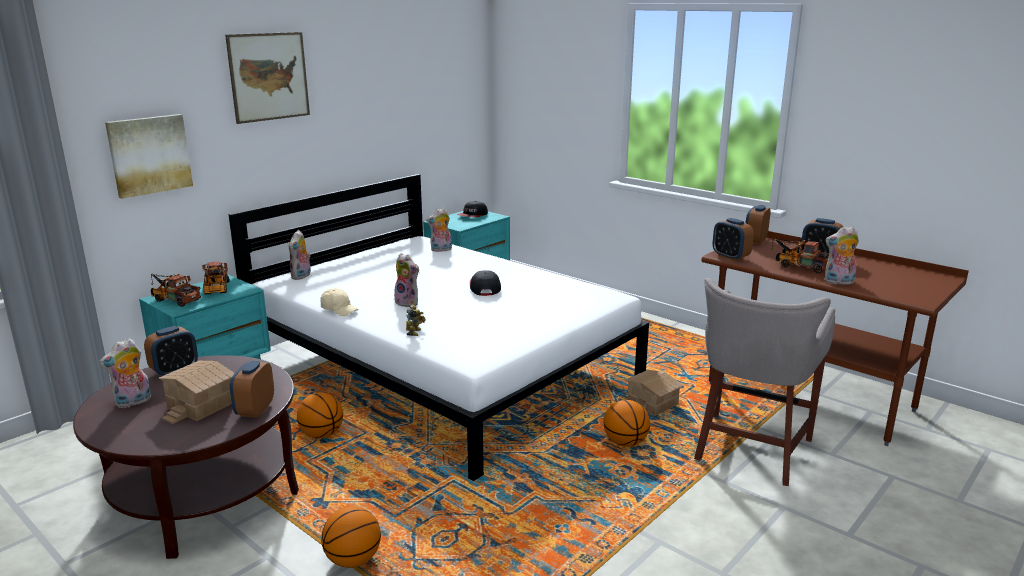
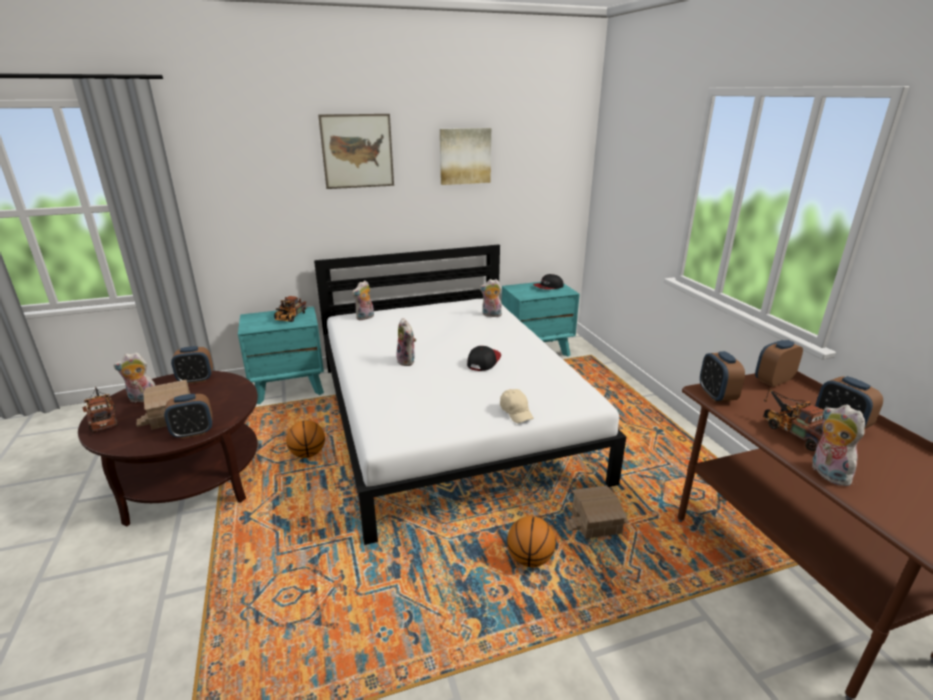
camera: 30 degrees right, 5 degrees up
picture [105,114,193,199] -> picture moved to [440,128,491,185]
toy truck [151,273,201,307] -> toy truck moved to [82,386,118,433]
alarm clock [230,361,274,418] -> alarm clock turned 150 degrees counterclockwise [164,394,212,439]
beige cap [320,288,359,316] -> beige cap moved to [500,389,534,423]
basketball [321,506,381,568] -> none
toy robot [406,305,426,336] -> none
grey stool [694,278,835,486] -> none
plush toy [824,226,859,285] -> plush toy turned 45 degrees clockwise [812,404,865,486]

